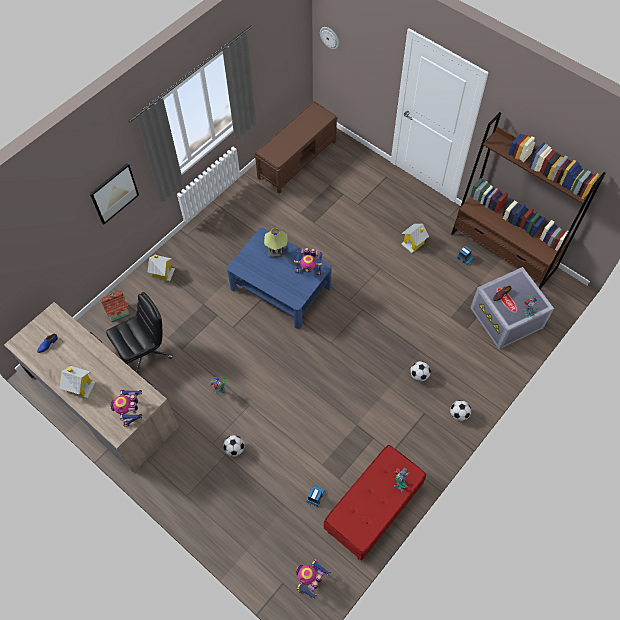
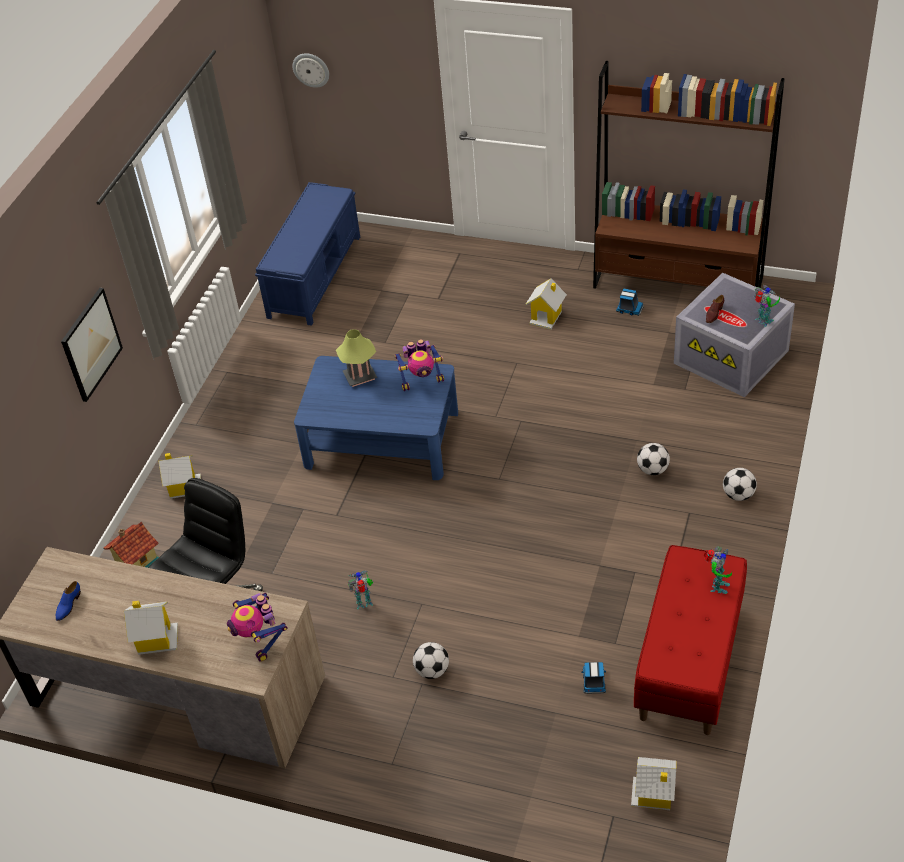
camera: 20 degrees left, 15 degrees down
brown bench [254,101,338,194] -> blue bench [255,182,360,326]
toy robot [296,560,331,599] -> toy house [631,757,677,810]

